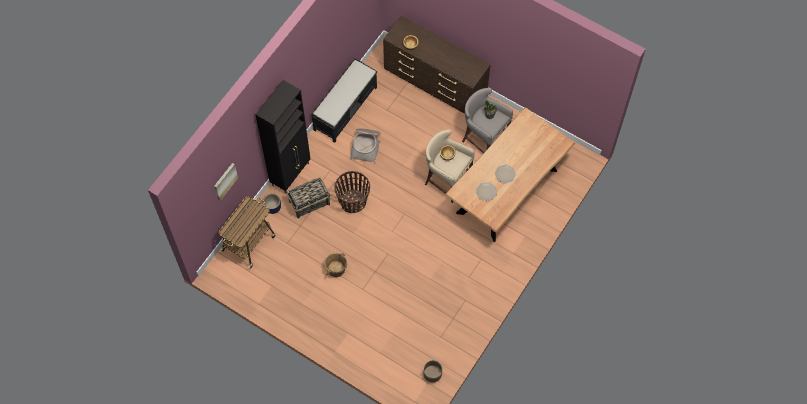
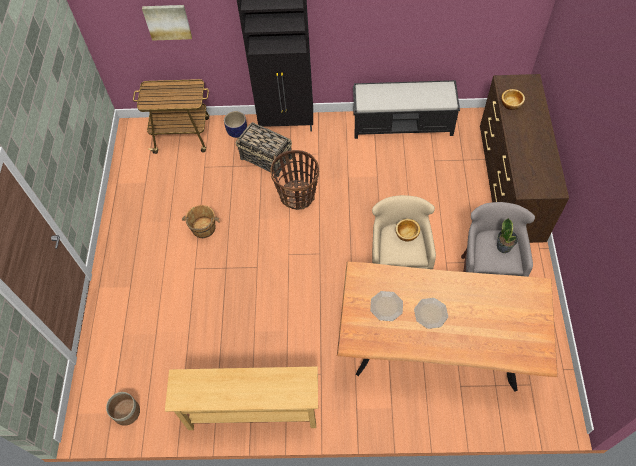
camera: 60 degrees right, 5 degrees down
basket [350,128,381,164] -> none
none -> beige console table [165,366,318,430]

